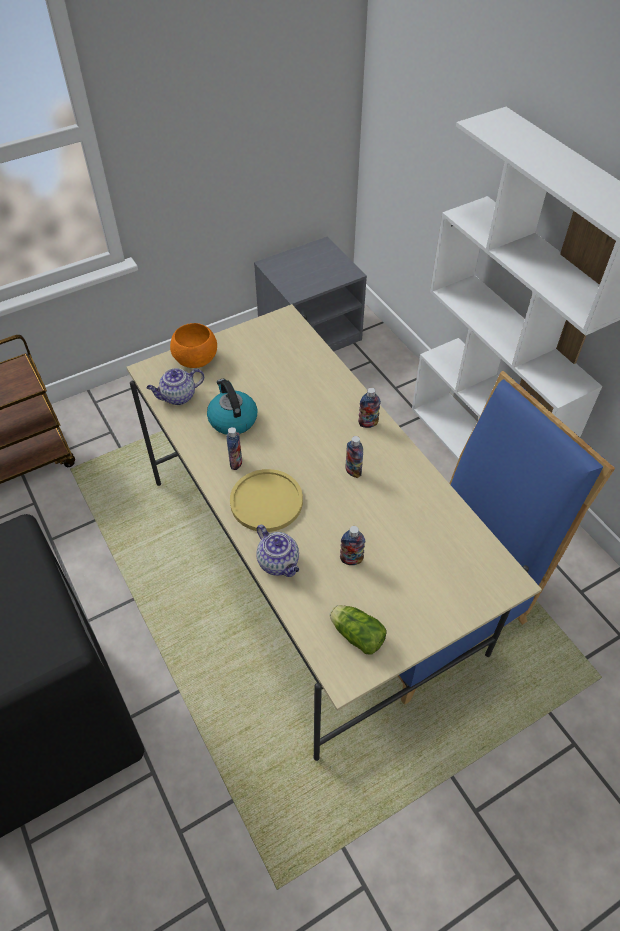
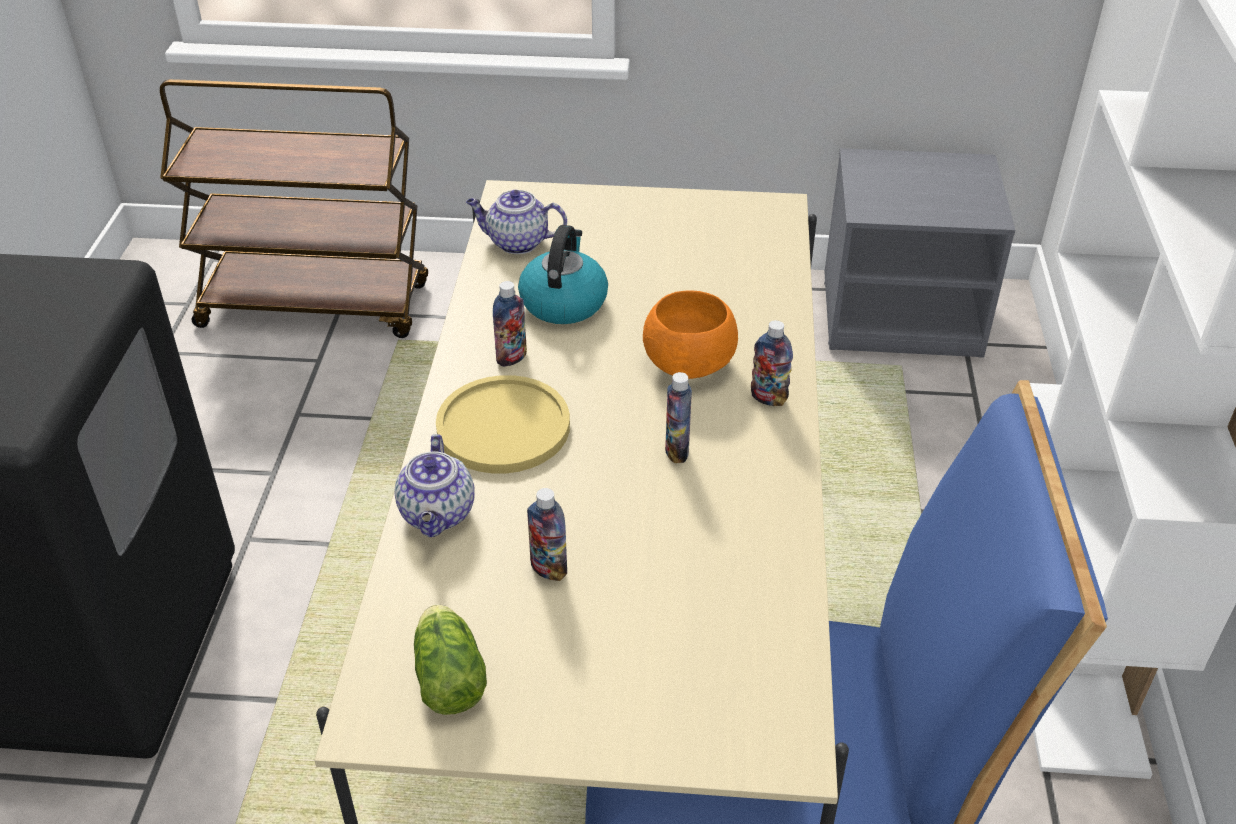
camera: 35 degrees right, 10 degrees down
orange bowl [170,323,217,368] -> orange bowl moved to [643,290,738,379]

